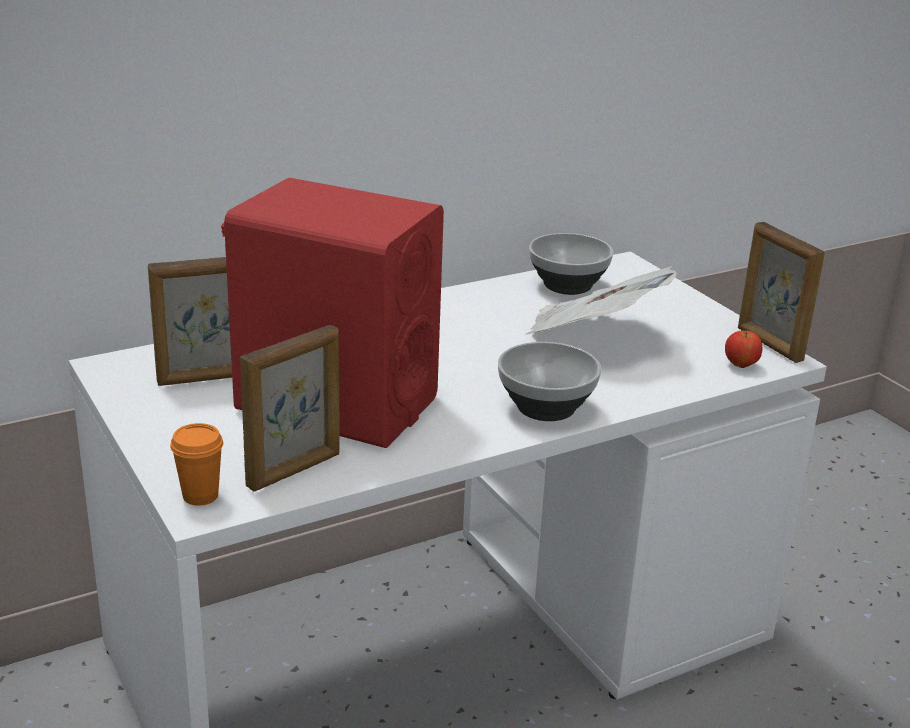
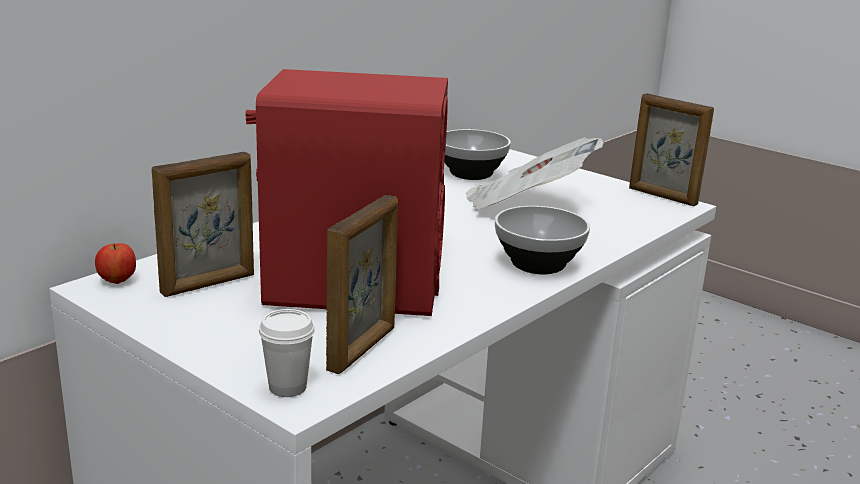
camera: 20 degrees left, 5 degrees down
orange cup [170,423,223,506] -> white cup [259,309,315,397]
apple [725,331,762,368] -> apple moved to [95,243,136,284]

